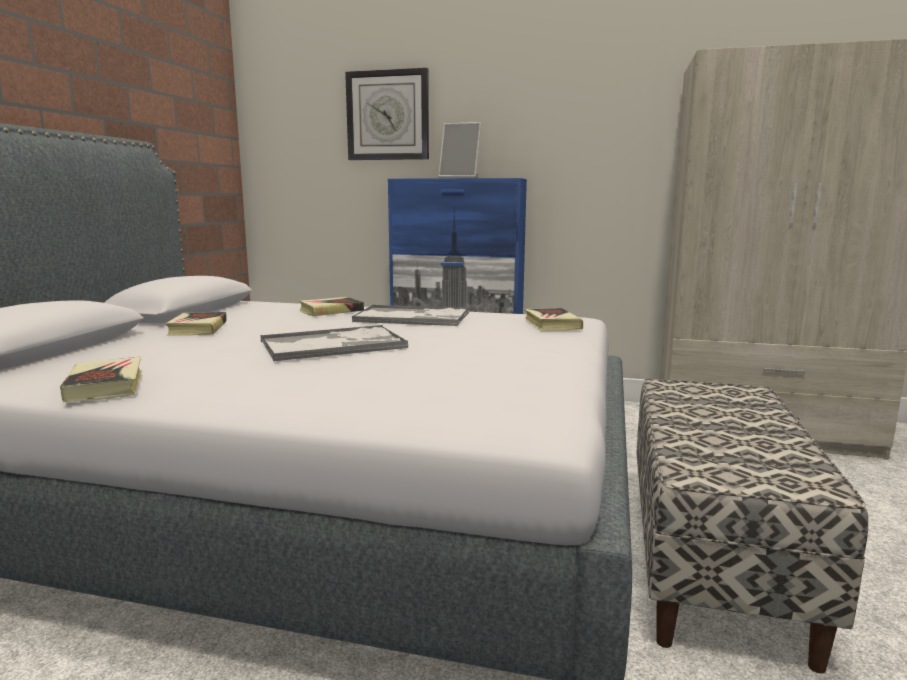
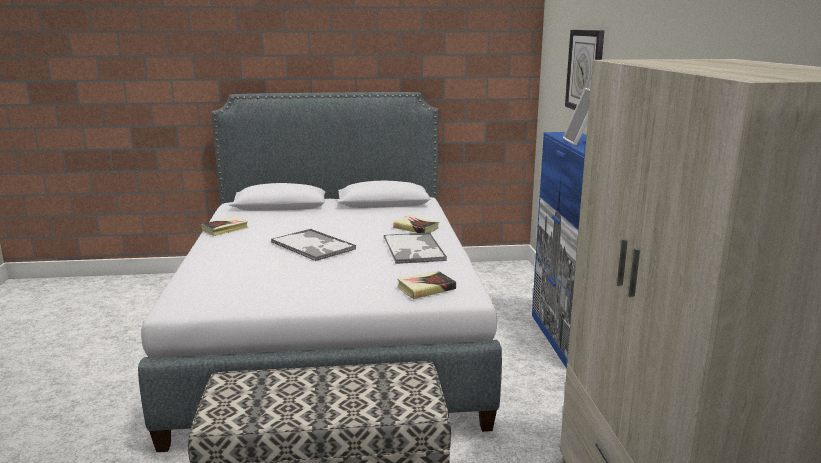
camera: 70 degrees right, 5 degrees up
book [165,312,227,335] -> none

